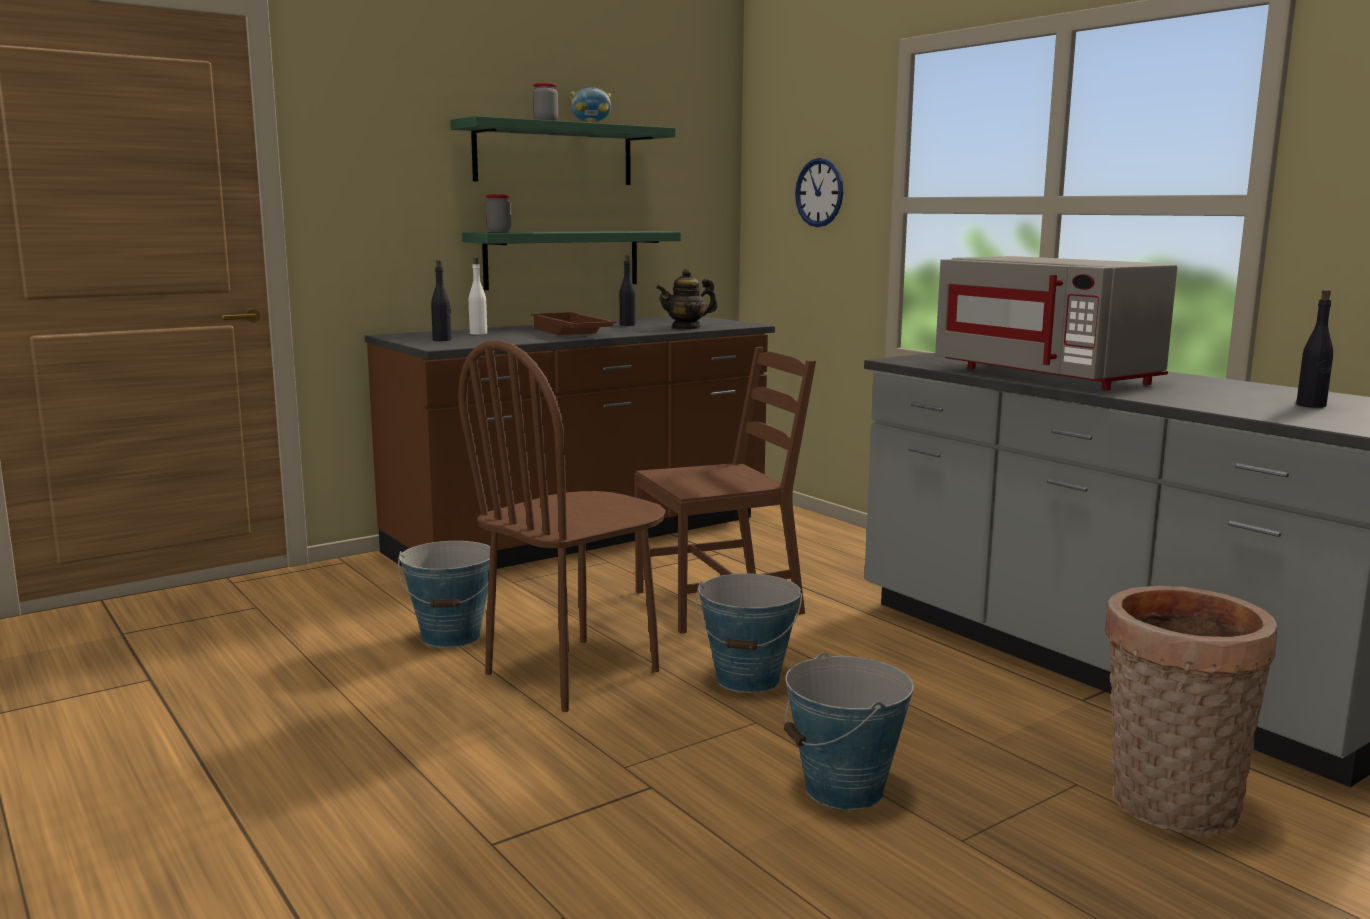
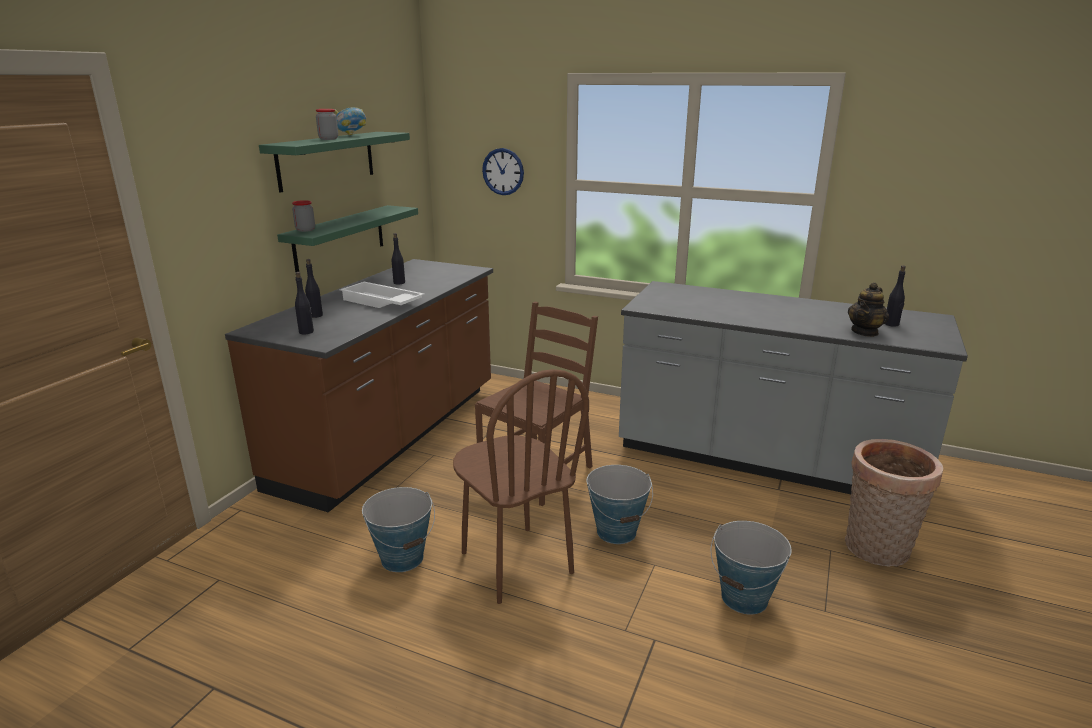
camera: 30 degrees left, 10 degrees up
brown chair [458,340,666,712] -> brown chair turned 45 degrees counterclockwise [453,369,589,604]
white bottle [469,258,487,335] -> black bottle [305,259,323,318]
brown tray [531,312,616,335] -> white tray [340,282,425,308]
teapot [656,268,718,330] -> teapot moved to [848,282,889,337]
grey microwave [935,256,1177,390] -> none

